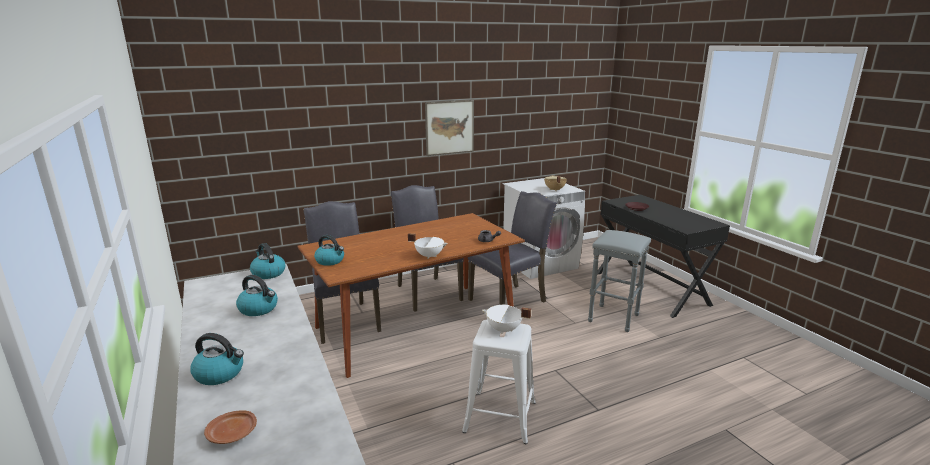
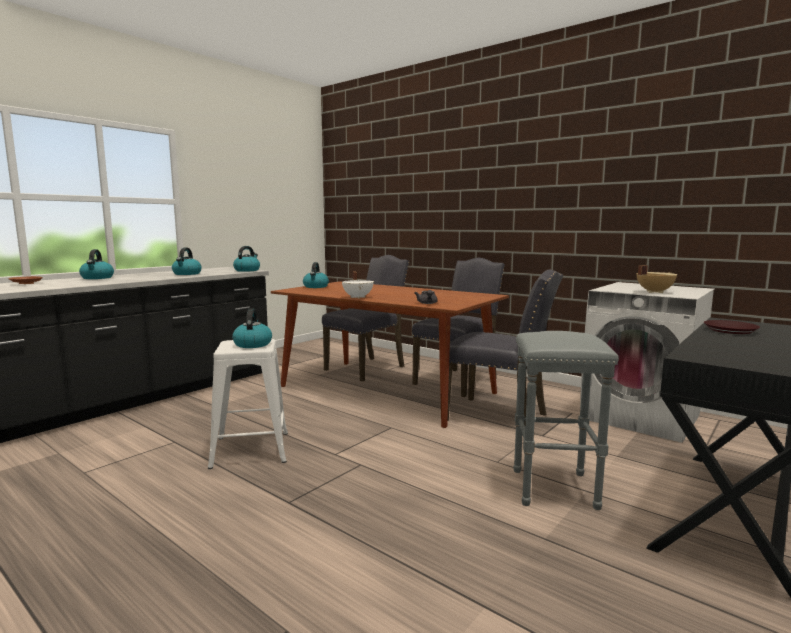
camera: 65 degrees right, 10 degrees down
picture [425,100,474,156] -> none
white cooking pot [482,305,531,334] -> kettle [232,308,272,348]

